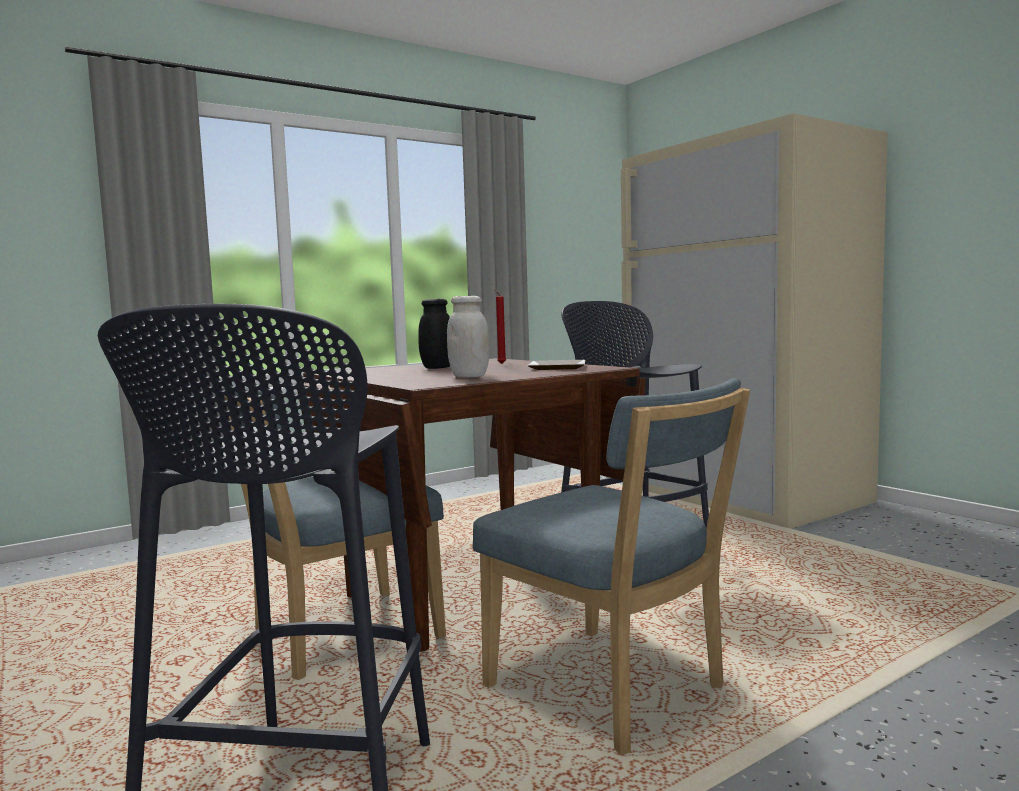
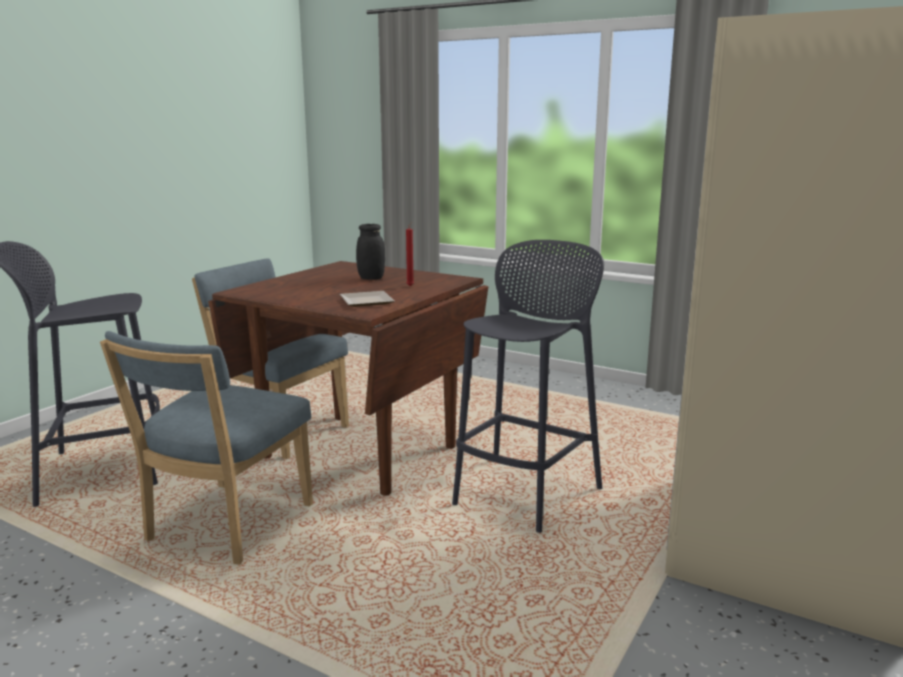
camera: 65 degrees right, 10 degrees up
white jar [447,296,489,377] -> none

